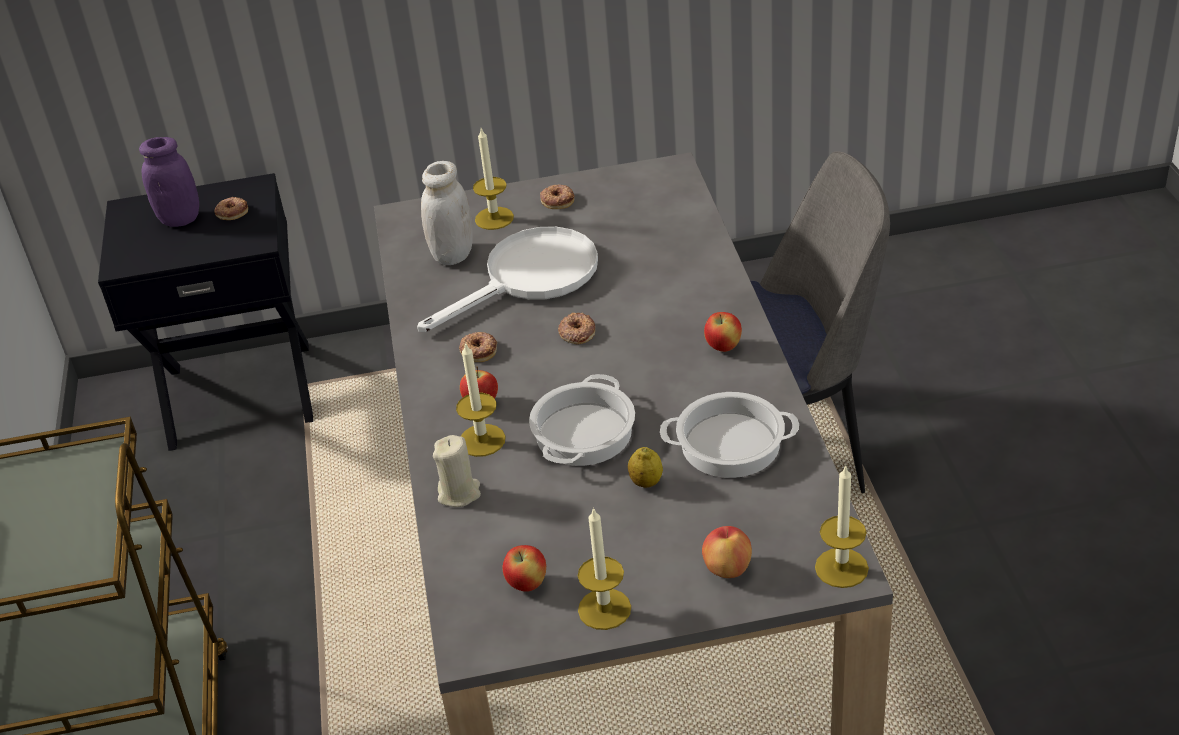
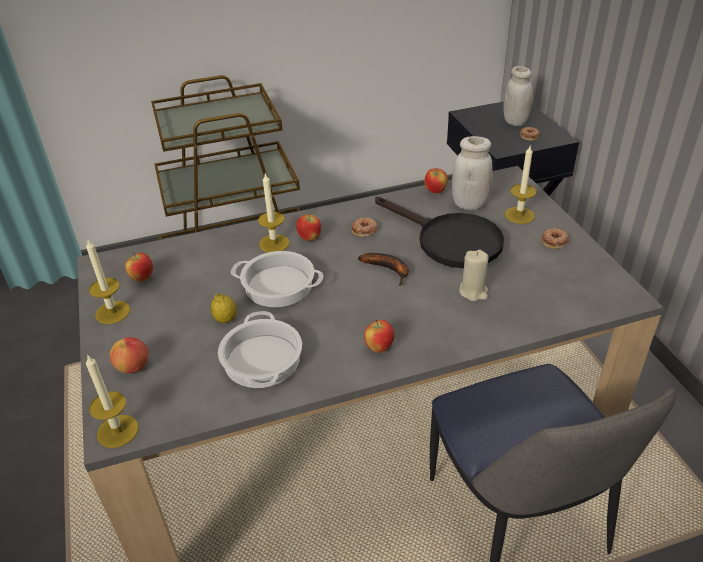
camera: 80 degrees right, 0 degrees up
purple jar [139,137,199,227] -> white jar [504,66,533,126]
white frying pan [417,227,598,332] -> black frying pan [375,197,504,268]
beige candle [433,435,481,507] -> beige candle moved to [459,250,489,301]
donut [558,313,595,344] -> banana [358,253,409,286]
none -> apple [425,168,448,193]

